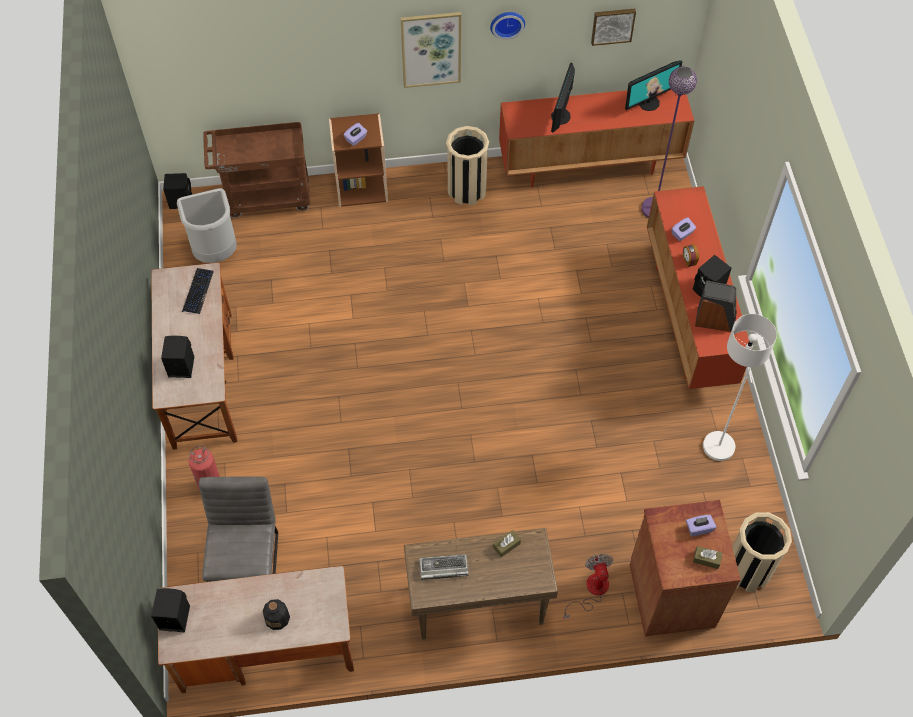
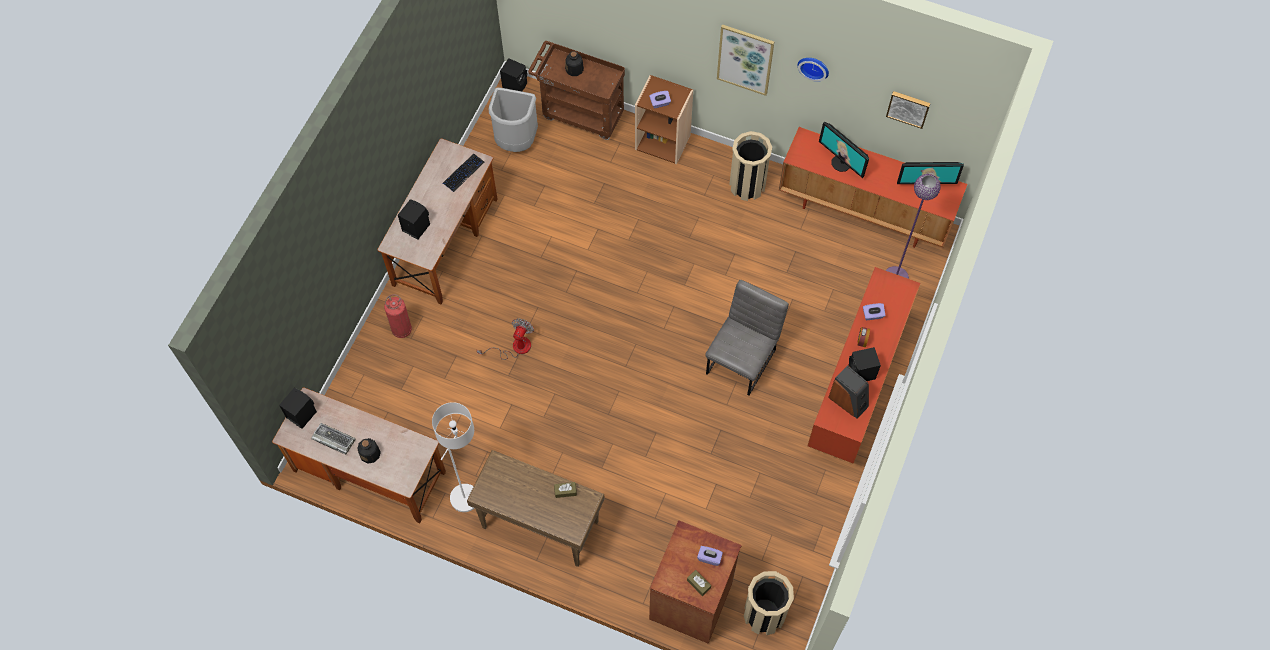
camera: 30 degrees right, 5 degrees up
grey chair [199,477,278,582] -> grey chair moved to [705,280,789,396]
keyboard [419,554,469,580] -> keyboard moved to [311,423,356,455]
monitor [551,63,575,132] -> monitor turned 90 degrees counterclockwise [819,122,869,178]
fan [563,554,614,619] -> fan moved to [477,319,534,360]
white floor lamp [703,314,777,461] -> white floor lamp moved to [432,402,474,512]
none -> bottle [565,51,584,76]

